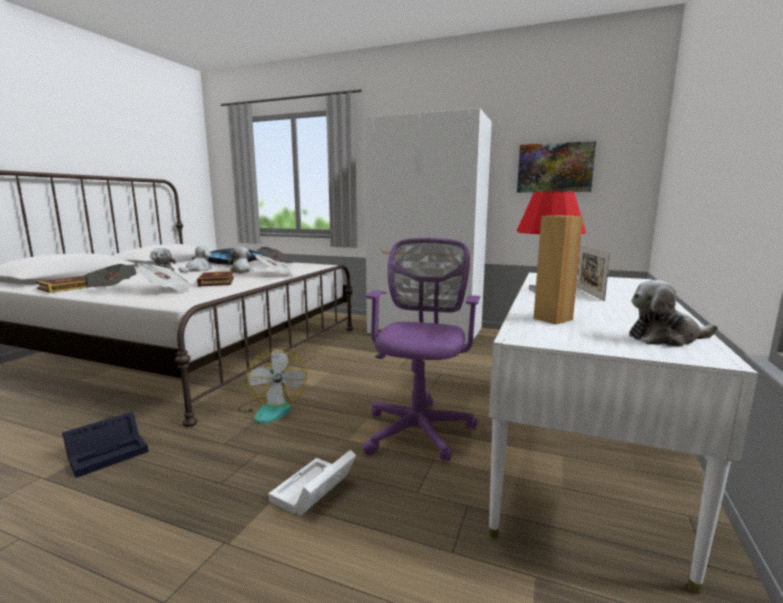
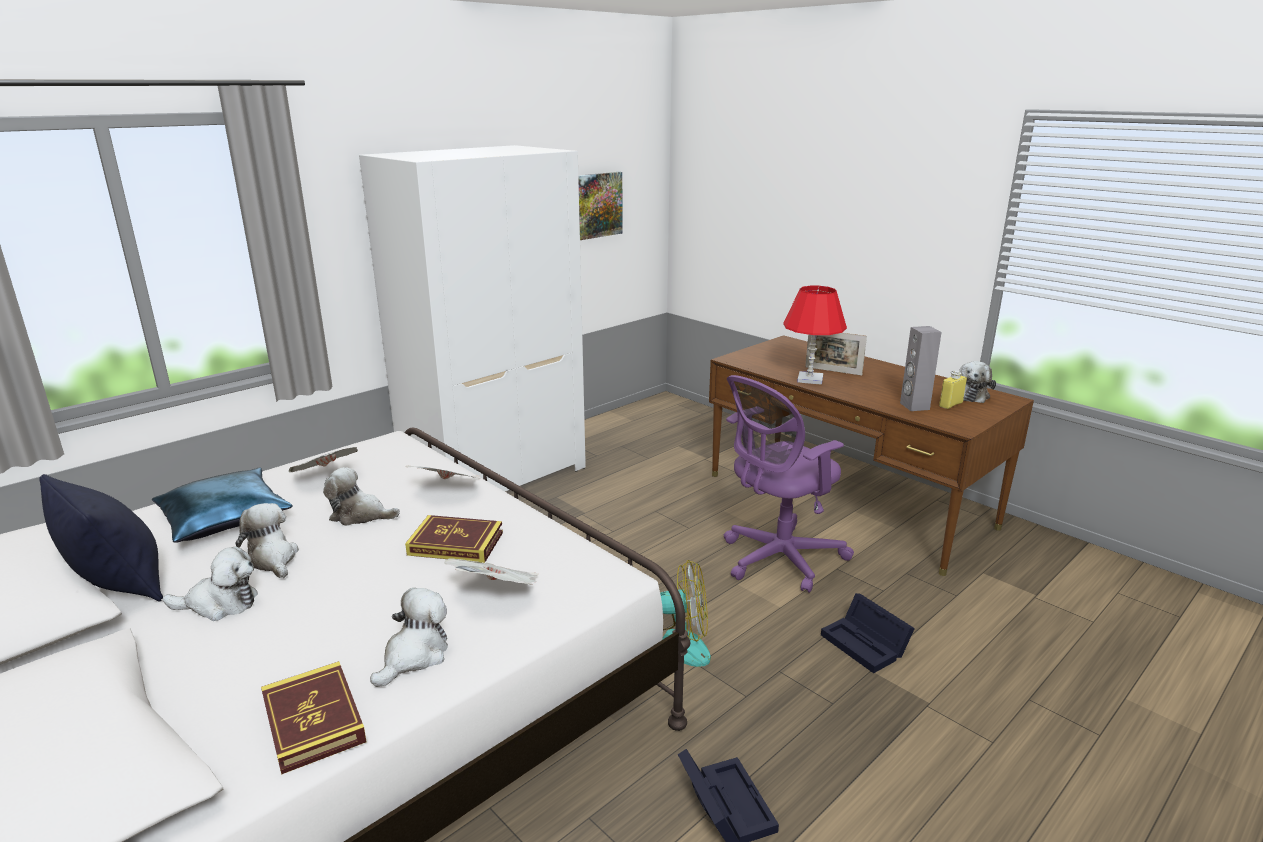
camera: 65 degrees left, 10 degrees up
newspaper [84,264,137,287] -> plush toy [370,588,448,687]
white storage box [268,450,356,516] -> black storage box [821,593,915,673]
purple office chair [363,238,480,461] -> purple office chair turned 75 degrees counterclockwise [724,375,854,593]
white desk [489,273,758,594] -> brown desk [709,335,1034,576]
brown speaker [534,216,583,324] -> grey speaker [900,326,942,411]
none -> black pillow [39,474,163,602]
none -> yellow bottle [939,370,967,409]

